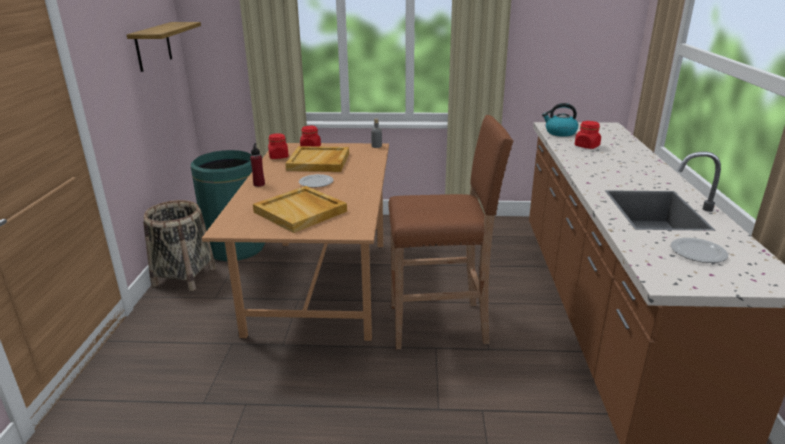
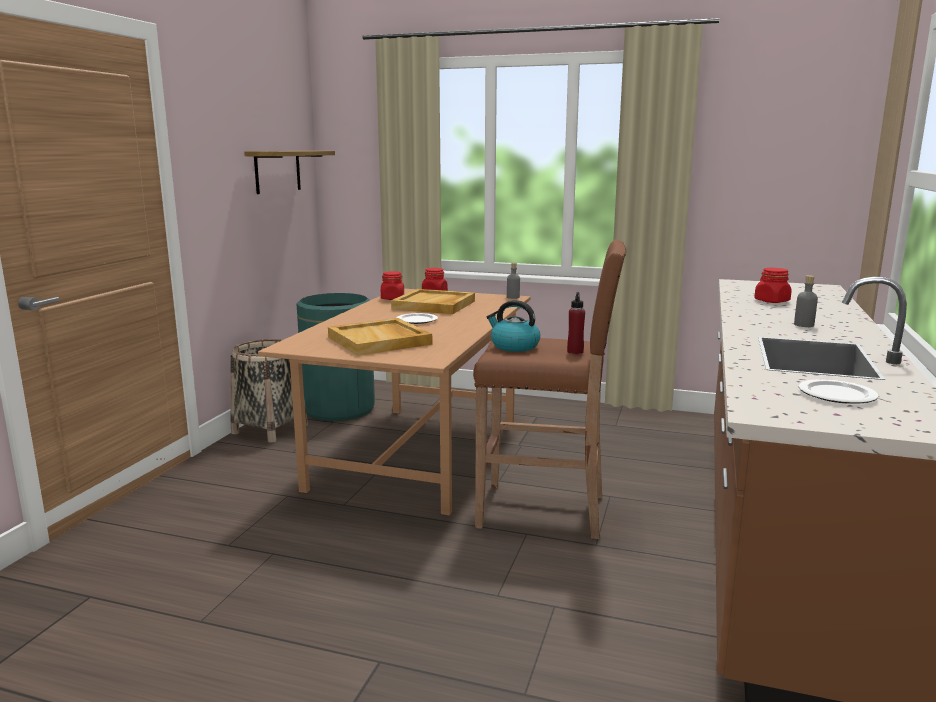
camera: 15 degrees right, 10 degrees down
red bottle [250,143,265,187] -> red bottle moved to [567,292,585,354]
kettle [542,103,578,137] -> kettle moved to [487,300,540,352]
none -> grey bottle [794,275,818,327]

